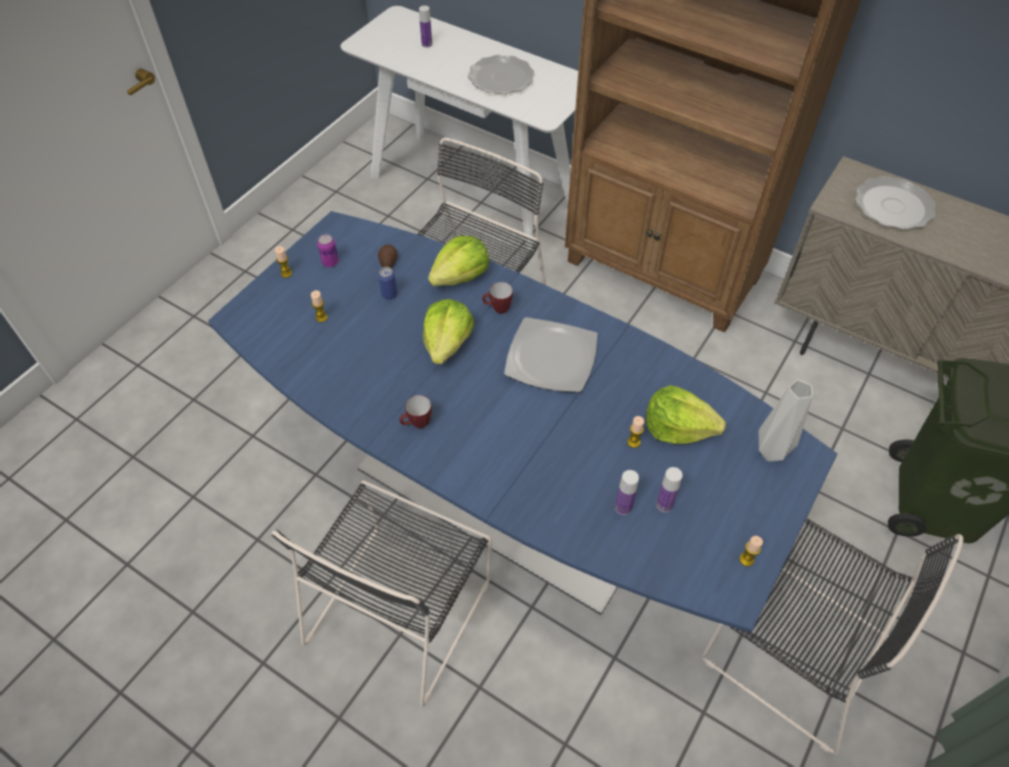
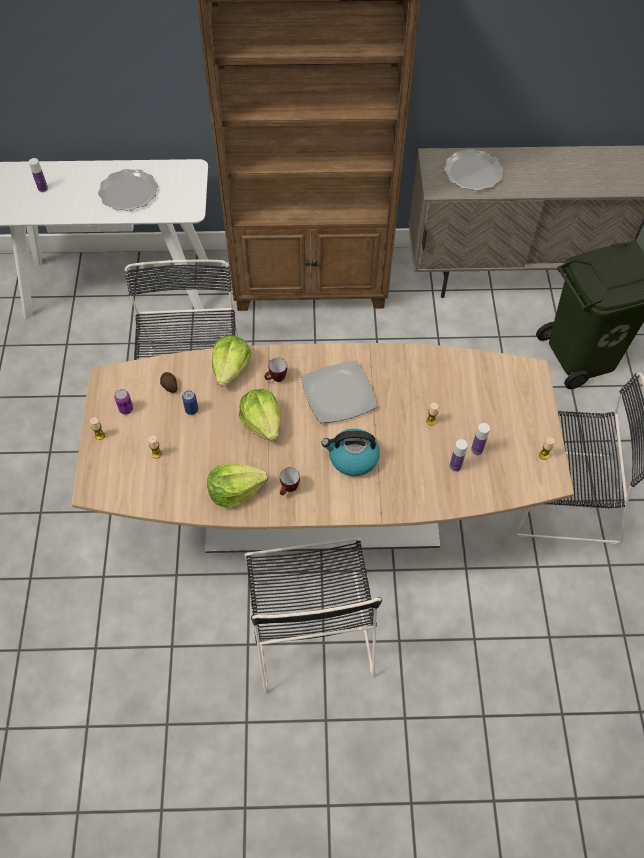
camera: 35 degrees left, 5 degrees up
blue dining table [208,211,837,633] -> brown dining table [72,343,574,553]
lettuce [646,385,726,444] -> lettuce moved to [207,464,268,508]
grey vase [759,380,813,462] -> none
none -> kettle [321,429,380,476]

